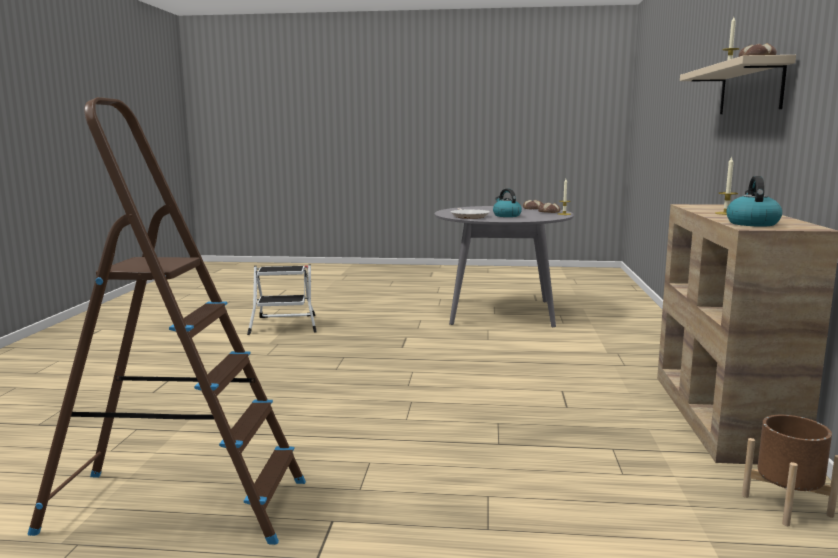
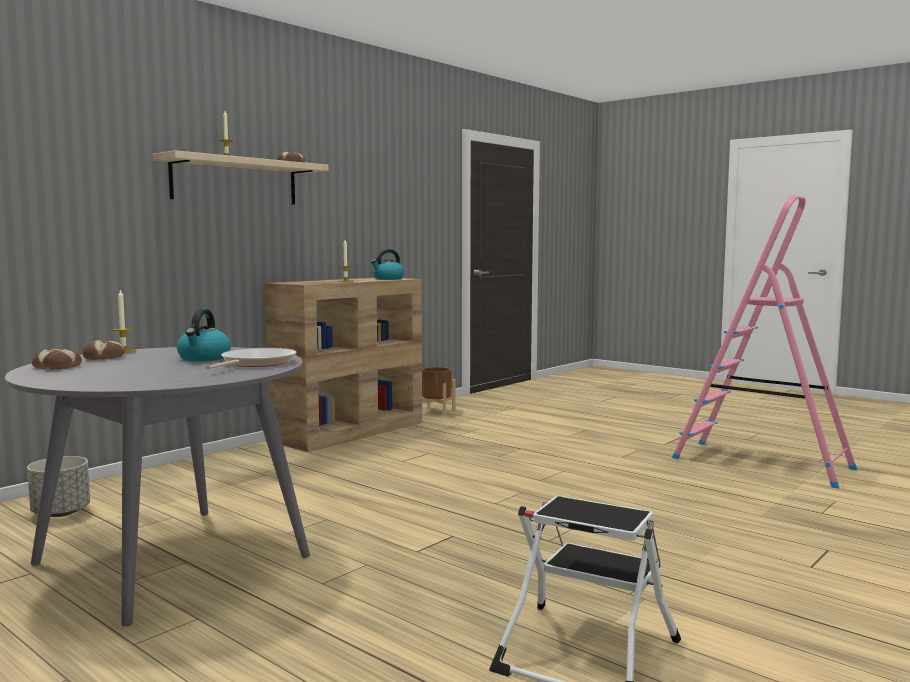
camera: 145 degrees left, 5 degrees down
brown step ladder [27,97,306,545] -> pink step ladder [672,195,857,488]
none -> grey planter [27,456,90,517]

